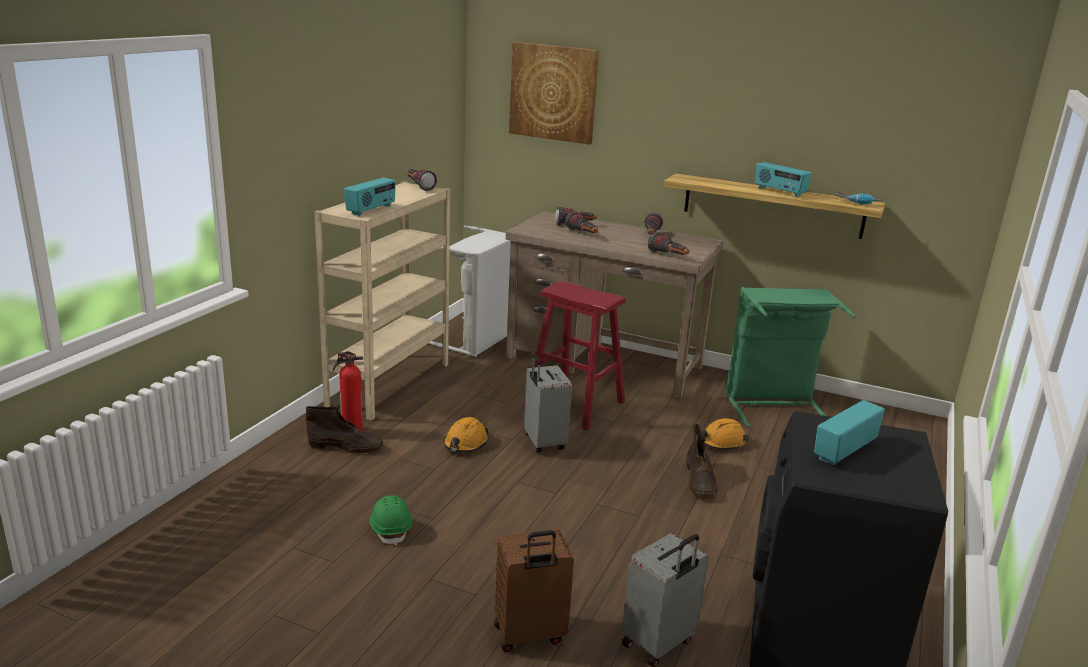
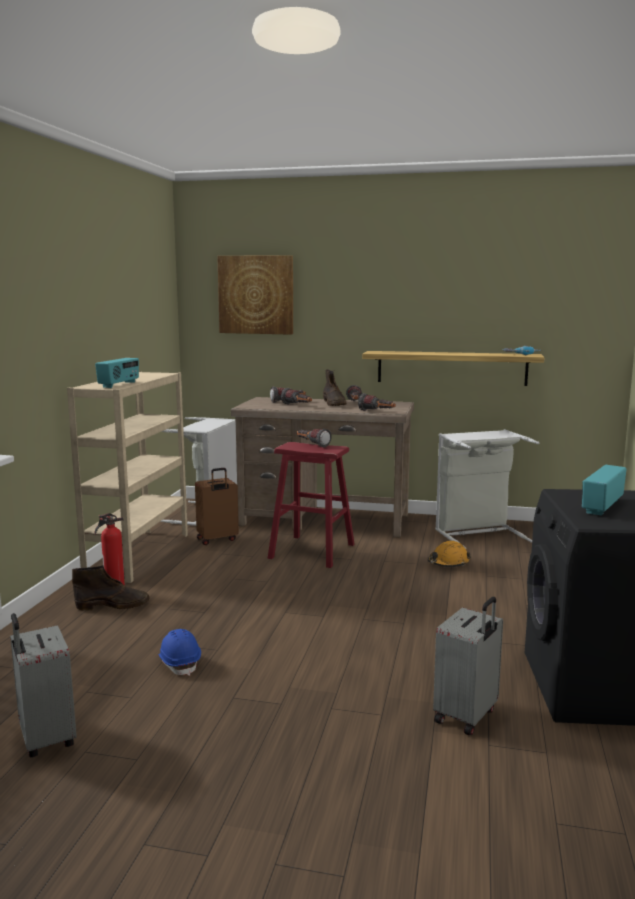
camera: 10 degrees left, 10 degrees down
green hard hat [370,495,412,546] -> blue hard hat [158,629,201,676]
flashlight [407,169,437,191] -> flashlight moved to [297,428,332,448]
orange hard hat [443,417,489,452] -> none
brown suitcase [494,529,574,652] -> brown suitcase moved to [195,468,239,545]
grey suitcase [524,353,572,452] -> grey suitcase moved to [10,613,76,757]
brown boot [686,423,718,499] -> brown boot moved to [323,370,347,406]
green laundry basket [725,287,856,427] -> grey laundry basket [435,429,539,548]
radio [755,162,812,197] -> none

